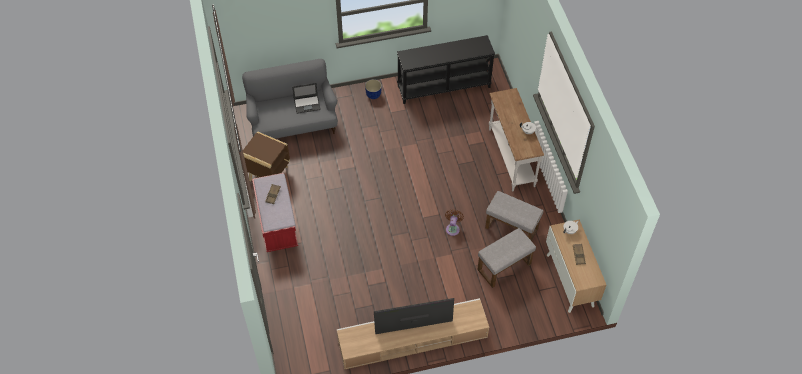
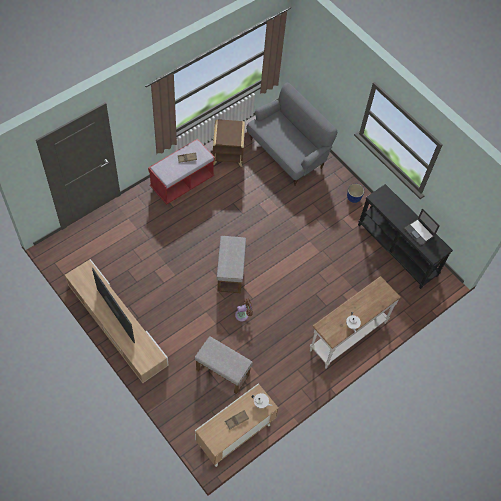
camera: 60 degrees right, 5 degrees up
laptop [292,83,321,114] -> laptop moved to [404,208,439,246]
grey ottoman [485,191,543,241] -> grey ottoman moved to [217,236,246,293]

